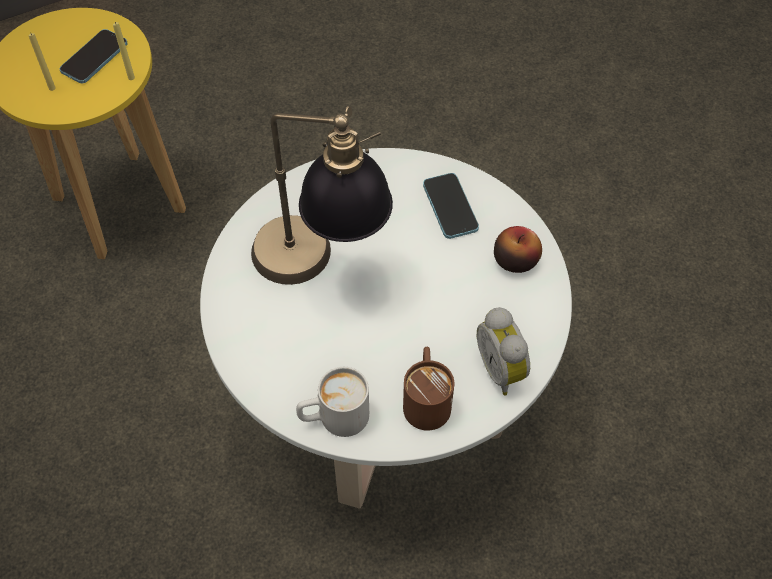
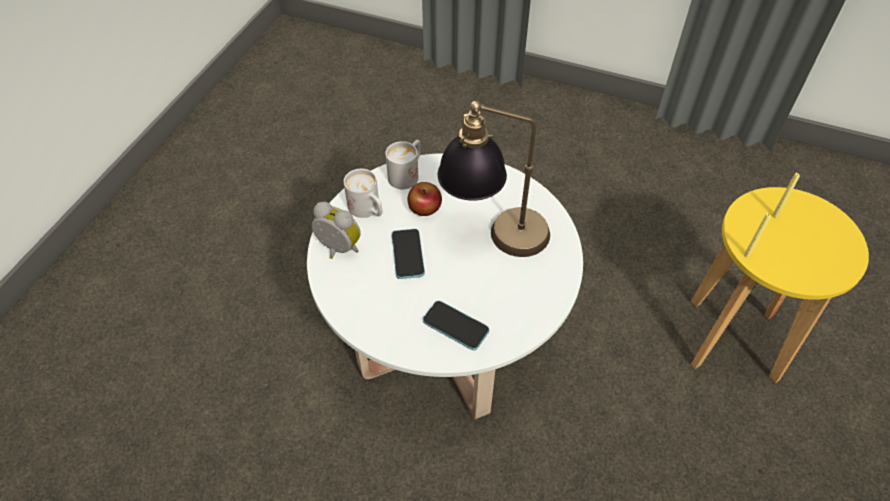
camera: 140 degrees right, 5 degrees down
phone [59,29,128,83] -> phone moved to [392,229,425,279]
brown mug [403,347,454,431] -> white mug [344,169,382,218]
apple [494,226,542,273] -> apple moved to [408,182,442,216]

